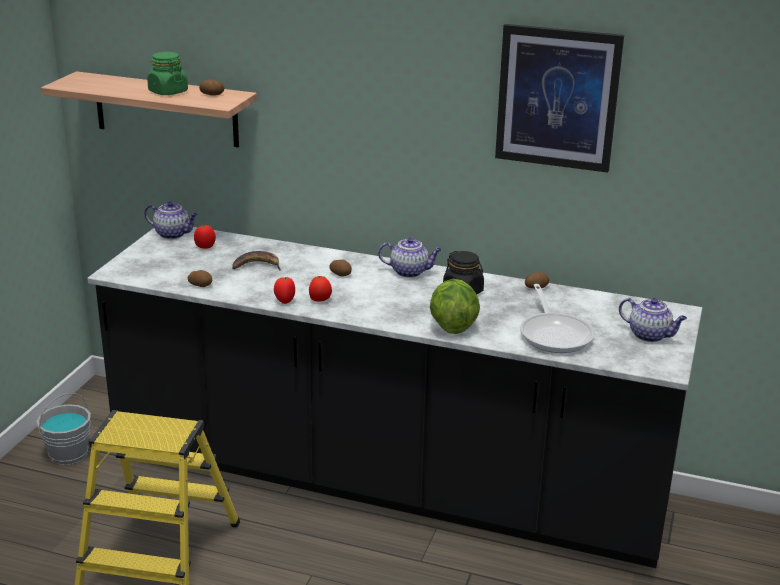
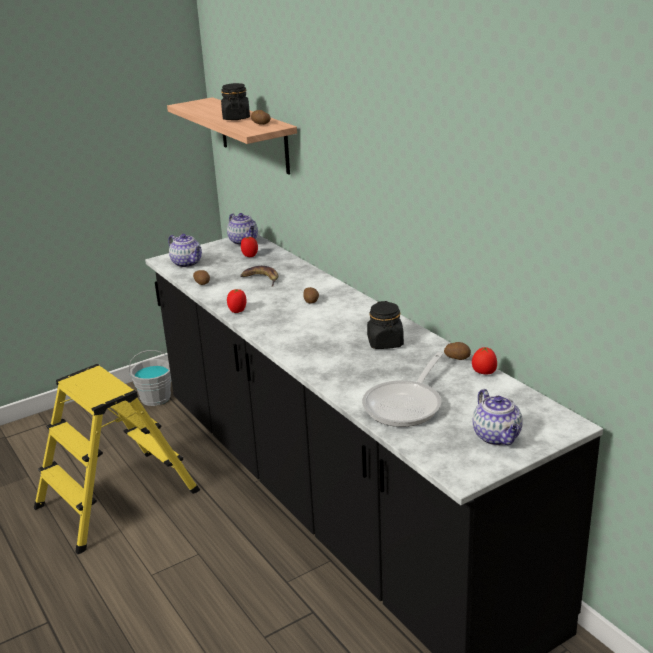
camera: 40 degrees right, 0 degrees up
green jar [147,52,188,95] -> black jar [221,83,250,120]
tomato [309,276,332,302] -> tomato moved to [472,347,497,374]
teapot [378,238,442,278] -> teapot moved to [168,234,202,268]
lettuce [430,279,480,334] -> none
picture [495,24,624,173] -> none

